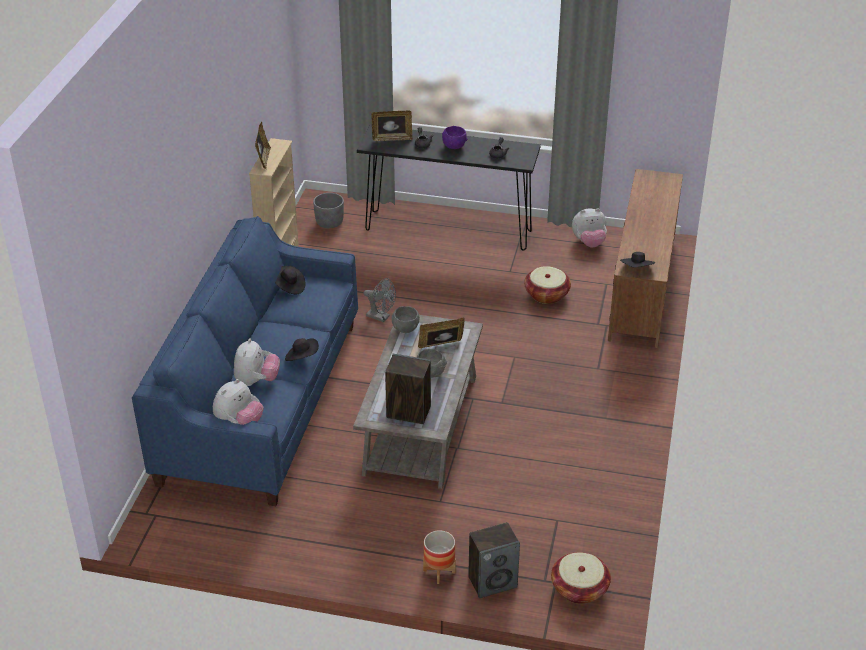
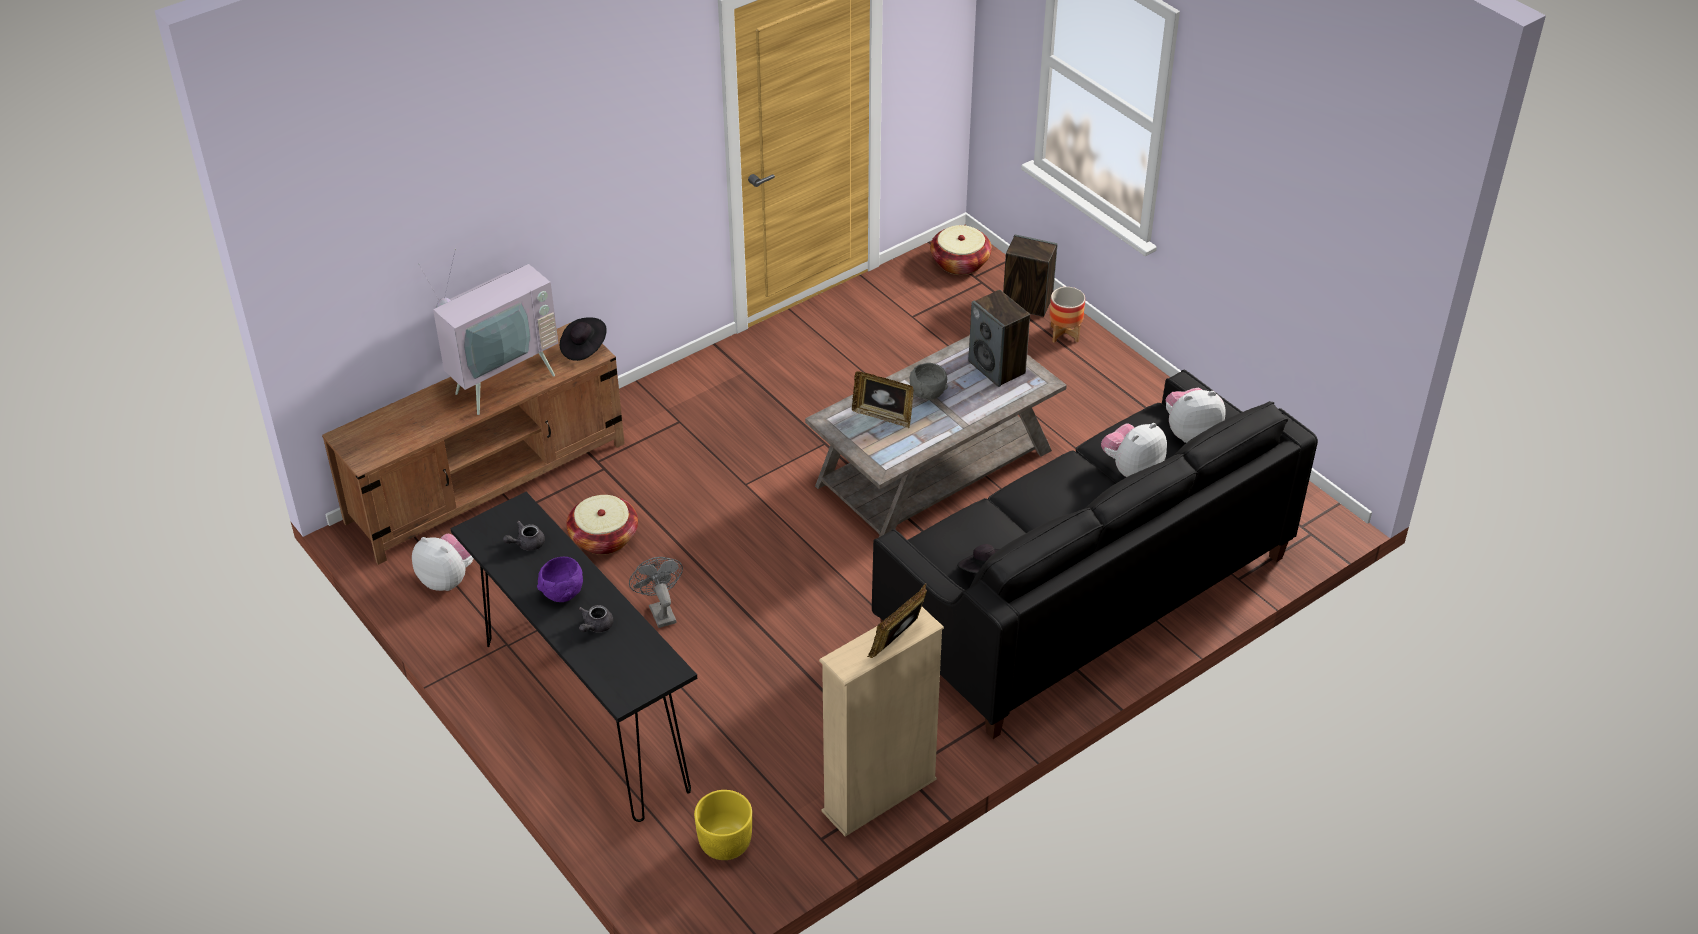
camera: 140 degrees left, 5 degrees up
blue sofa [132,216,358,506] -> black sofa [872,370,1318,739]
black hat [285,338,319,361] -> none
grey planter [313,193,344,228] -> yellow planter [694,790,752,860]
grey fan [363,278,396,322] -> grey fan moved to [629,557,683,628]
picture frame [371,111,412,141] -> none
grey bowl [392,306,420,333] -> none
none -> television [418,249,558,415]

